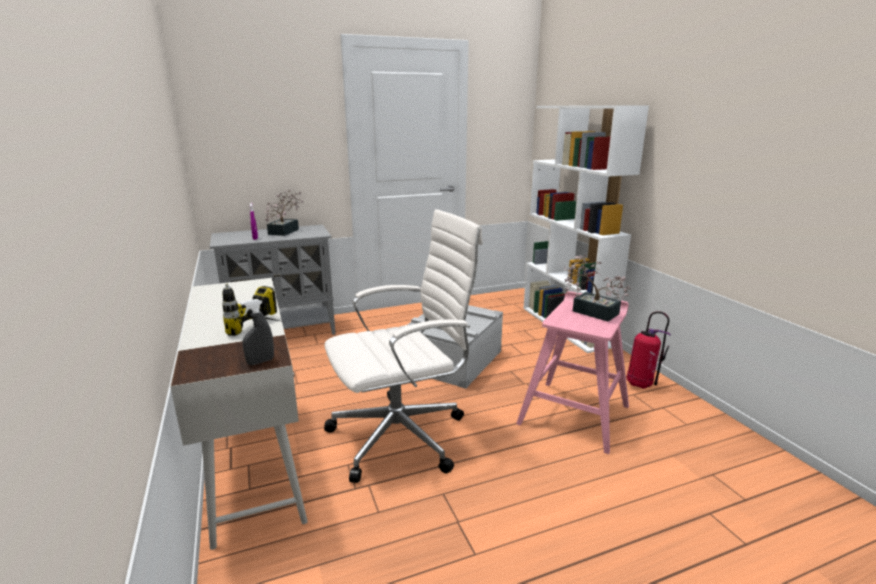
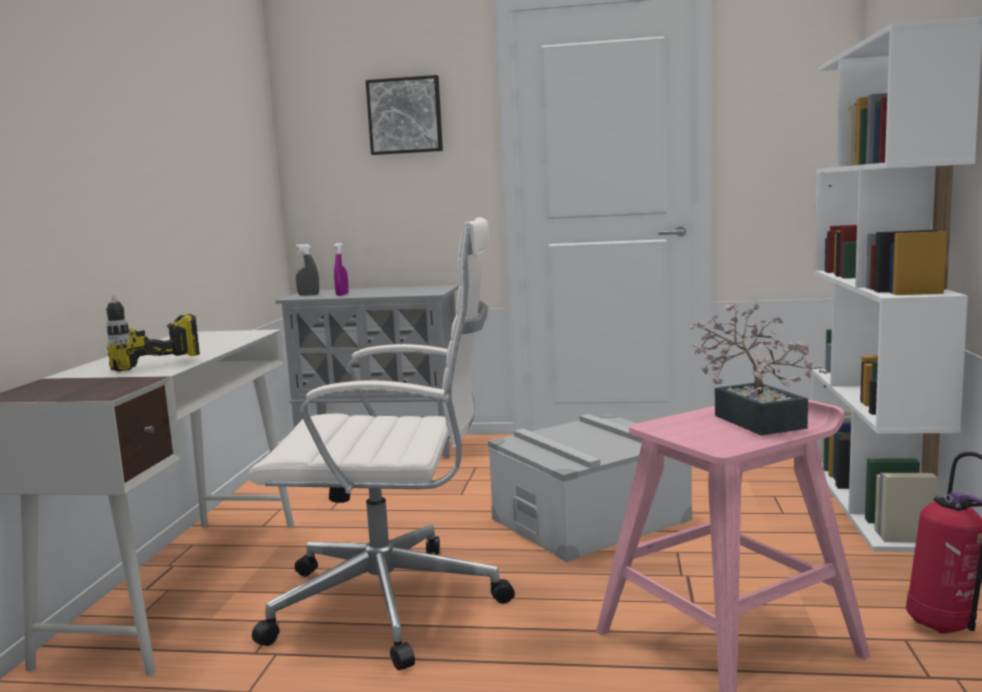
camera: 30 degrees right, 10 degrees down
grey spray bottle [240,299,274,365] -> grey spray bottle moved to [296,244,319,296]
potted plant [265,190,304,236] -> none
none -> picture [366,75,443,155]

